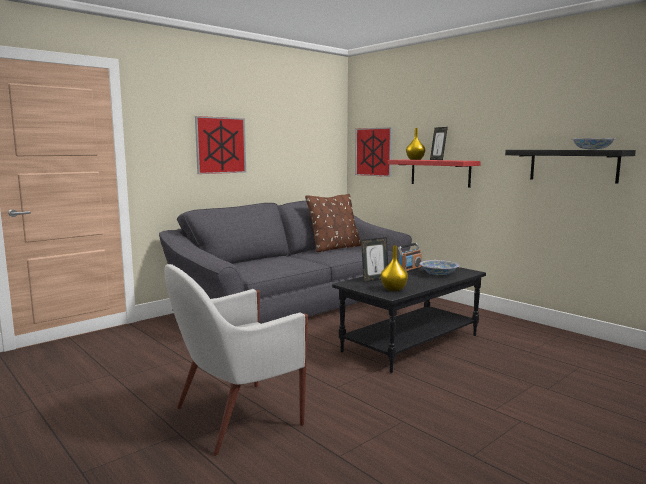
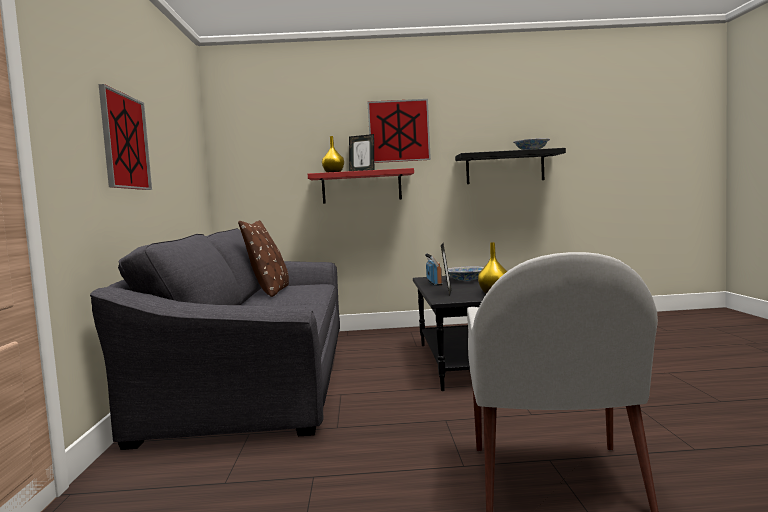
camera: 50 degrees left, 5 degrees down
picture [355,127,392,177] -> picture moved to [368,99,431,163]

